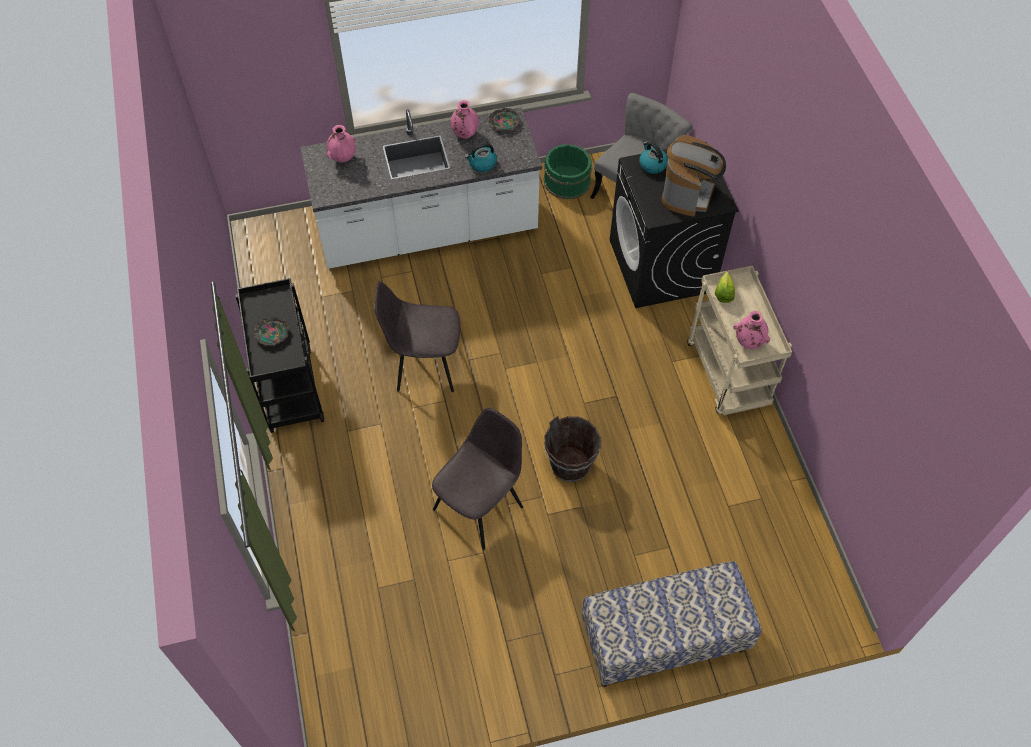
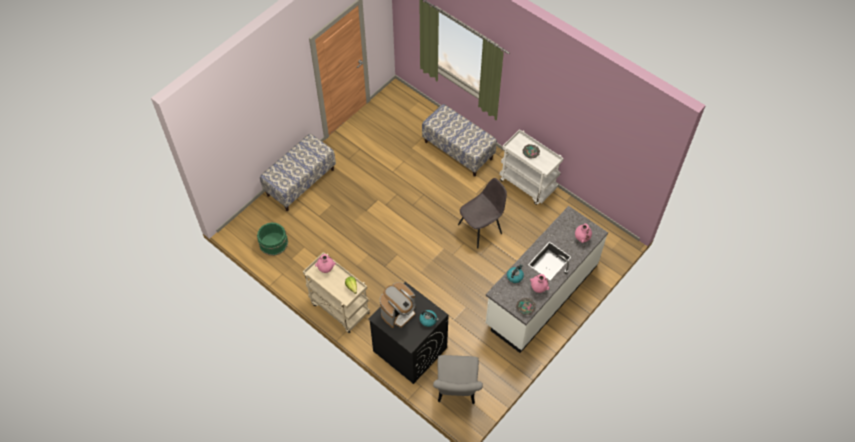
camera: 145 degrees right, 0 degrees up
black cart [235,278,324,433] -> white cart [500,129,563,205]
grey chair [432,408,523,550] -> none
green bucket [543,144,592,199] -> green bucket moved to [257,222,288,256]
brown bucket [544,416,601,482] -> none
coffee machine [662,135,726,217] -> coffee machine turned 120 degrees counterclockwise [380,282,416,328]
none -> bench [422,104,497,177]

